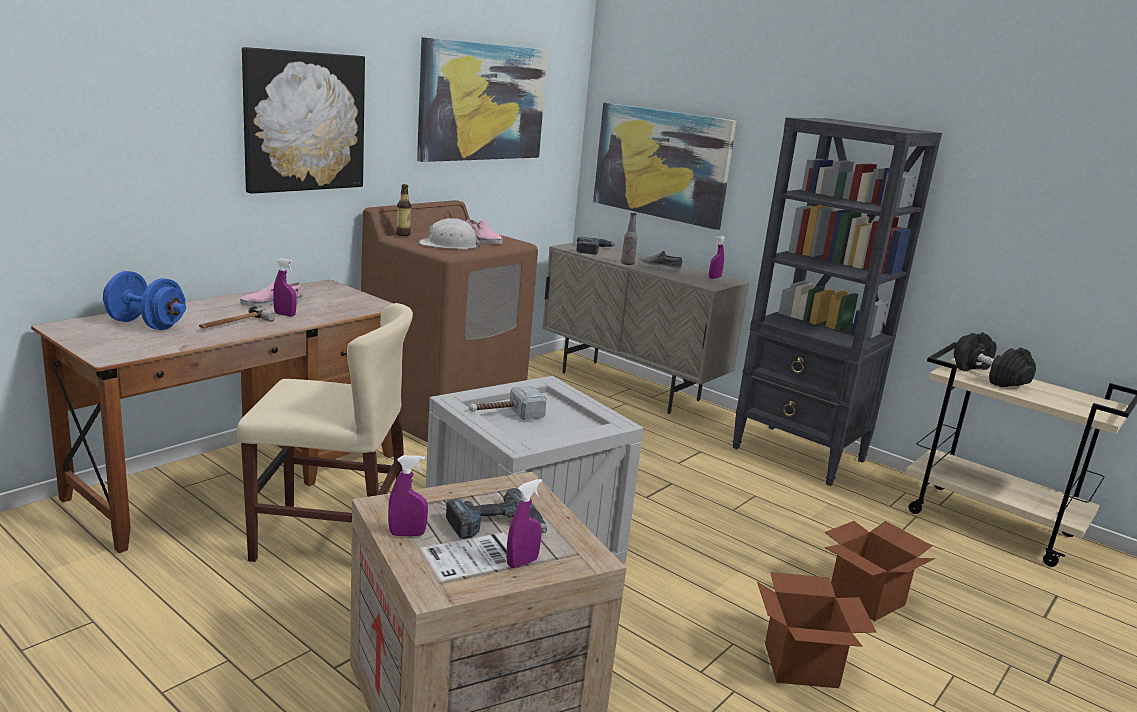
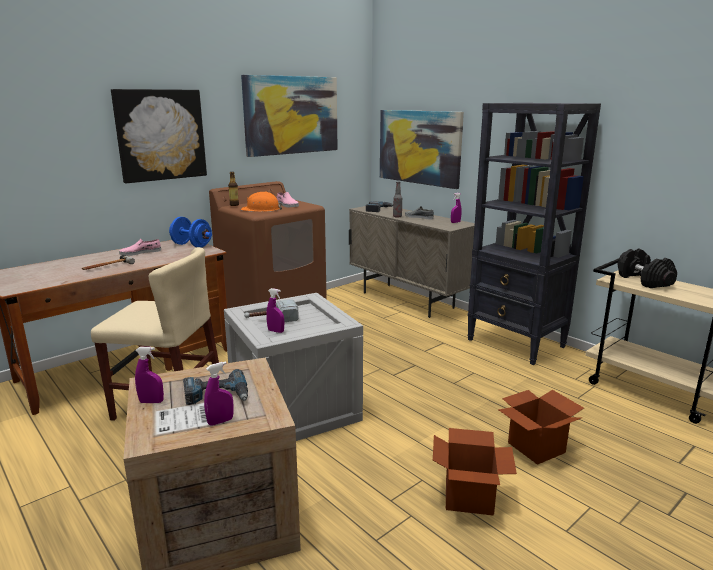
camera: 10 degrees right, 0 degrees up
blue dumbbell [103,271,186,330] -> blue dumbbell moved to [169,217,212,247]
purple spray bottle [273,258,297,317] -> purple spray bottle moved to [266,288,284,333]
white hard hat [419,218,482,249] -> orange hard hat [241,192,283,212]

